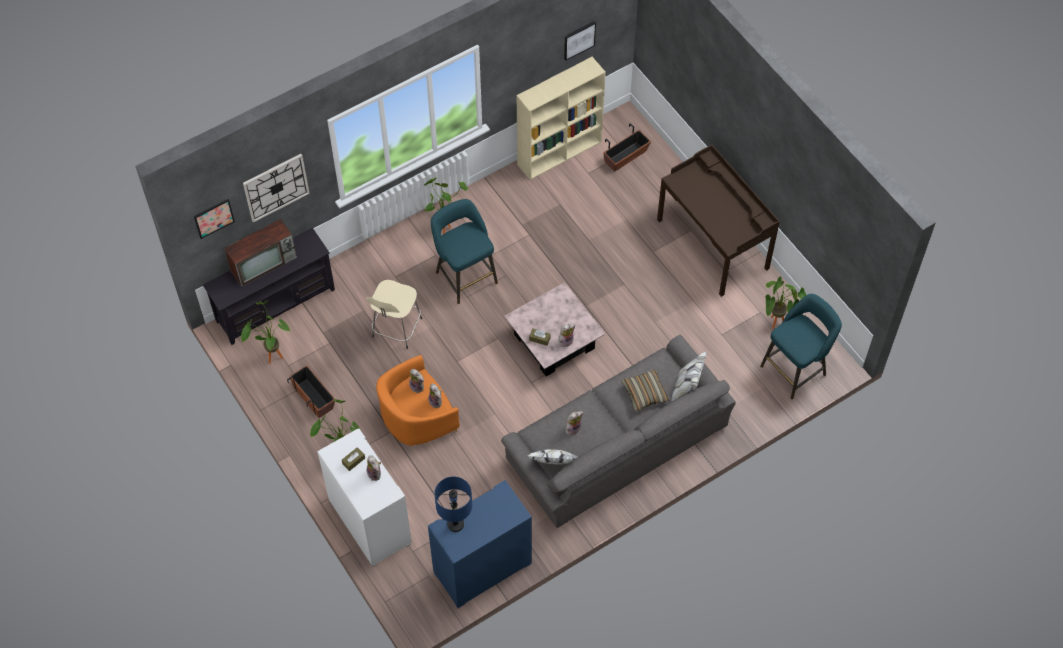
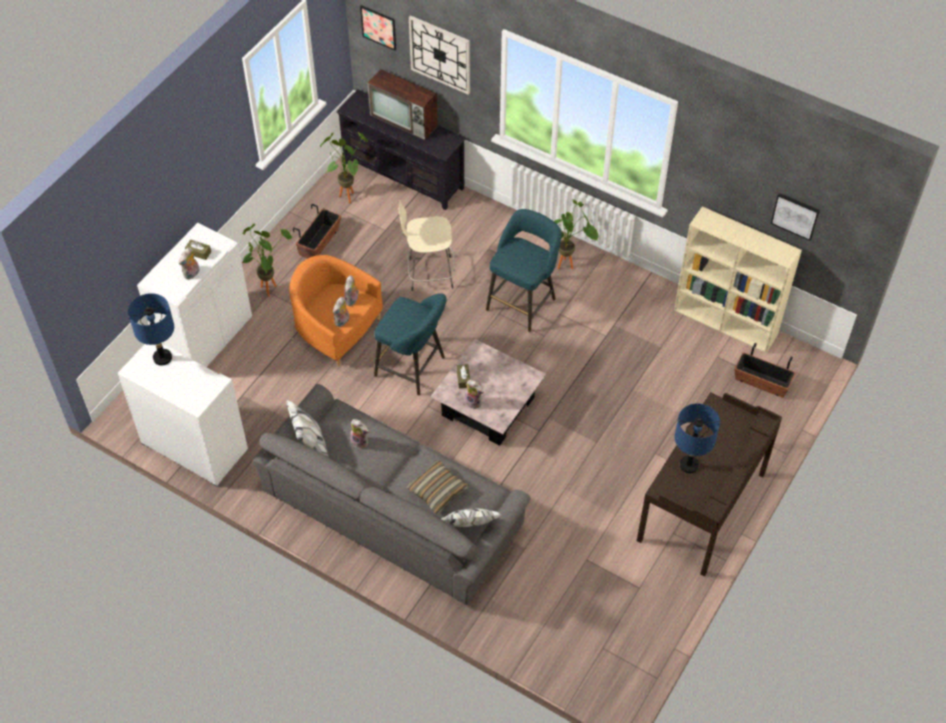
camera: 65 degrees right, 5 degrees down
blue cabinet [428,480,532,608] -> white cabinet [118,342,248,487]
turquoise stool [760,294,842,399] -> turquoise stool moved to [374,293,446,395]
potted plant [765,276,806,329] -> none
none -> blue table lamp [675,403,720,474]

